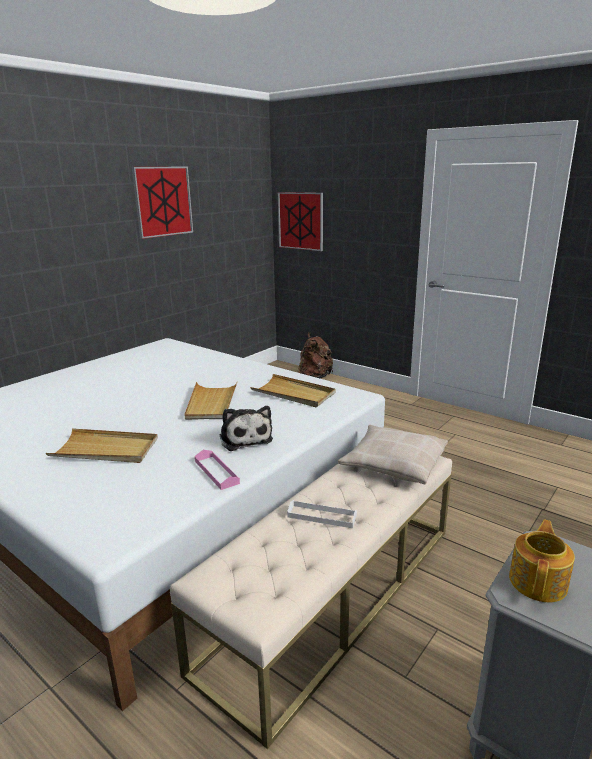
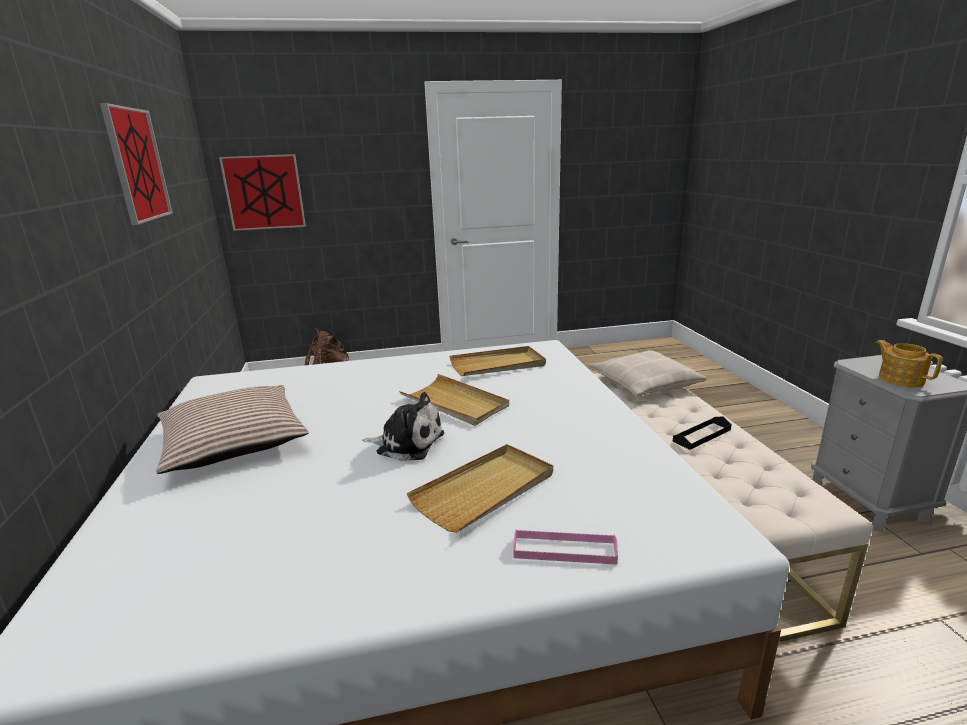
camera: 50 degrees left, 0 degrees up
pink tray [195,450,240,490] -> pink tray moved to [513,529,618,565]
plush toy [220,406,273,451] -> plush toy moved to [362,392,444,461]
white tray [287,500,357,528] -> black tray [673,416,732,450]
none -> pillow [156,385,308,474]

